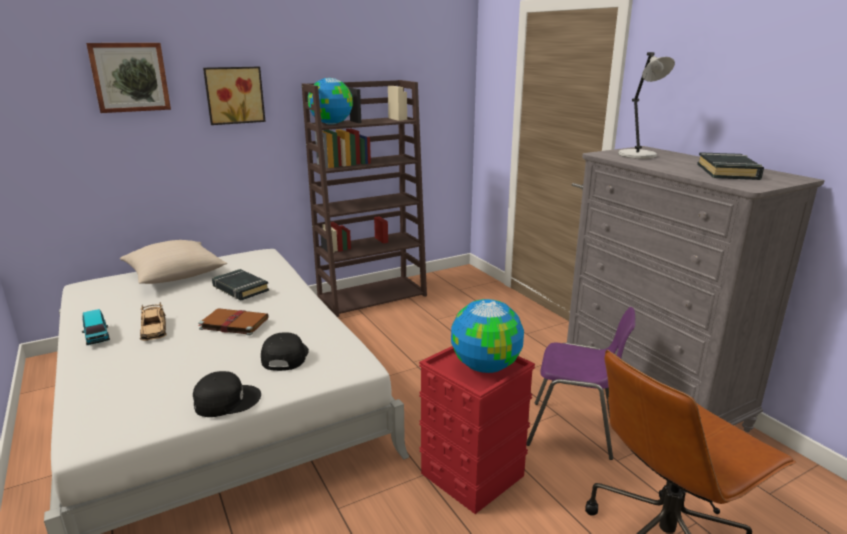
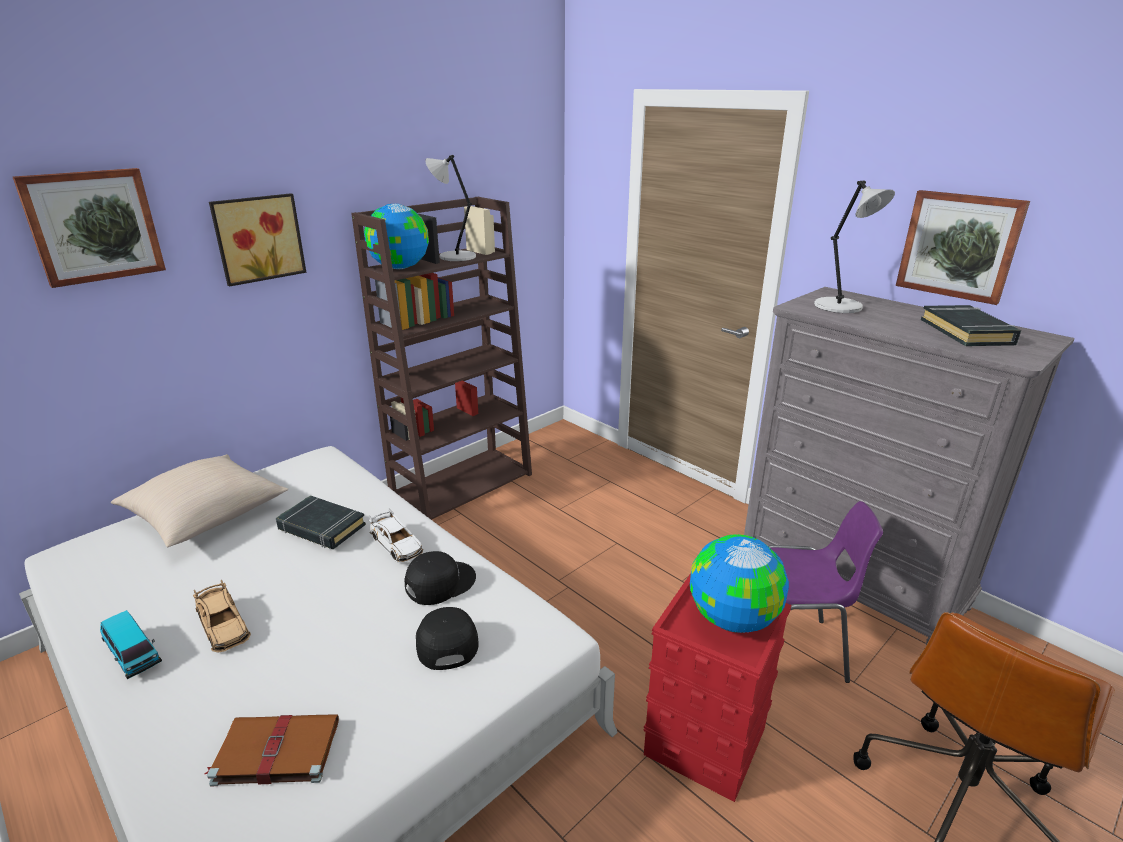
camera: 15 degrees left, 5 degrees up
black cap [193,371,261,417] -> black cap moved to [405,551,476,605]
brown book [198,308,269,335] -> brown book moved to [205,714,339,787]
none -> white toy car [369,508,424,563]
none -> grey table lamp [425,155,476,261]
none -> picture [896,190,1030,305]

